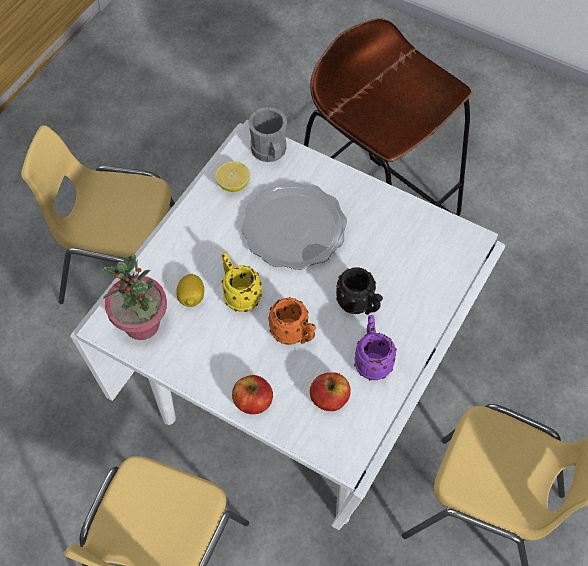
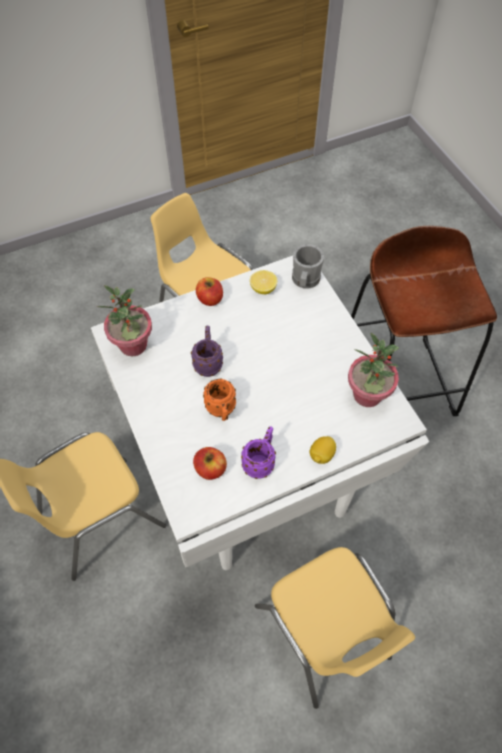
camera: 35 degrees right, 0 degrees up
lemon [176,274,204,307] -> lemon moved to [310,436,336,464]
yellow mug [221,253,262,312] -> purple mug [191,326,223,377]
apple [232,375,273,414] -> apple moved to [196,277,223,306]
plate [241,182,347,270] -> none
black mug [336,267,383,315] -> none
none -> potted plant [348,333,399,407]

